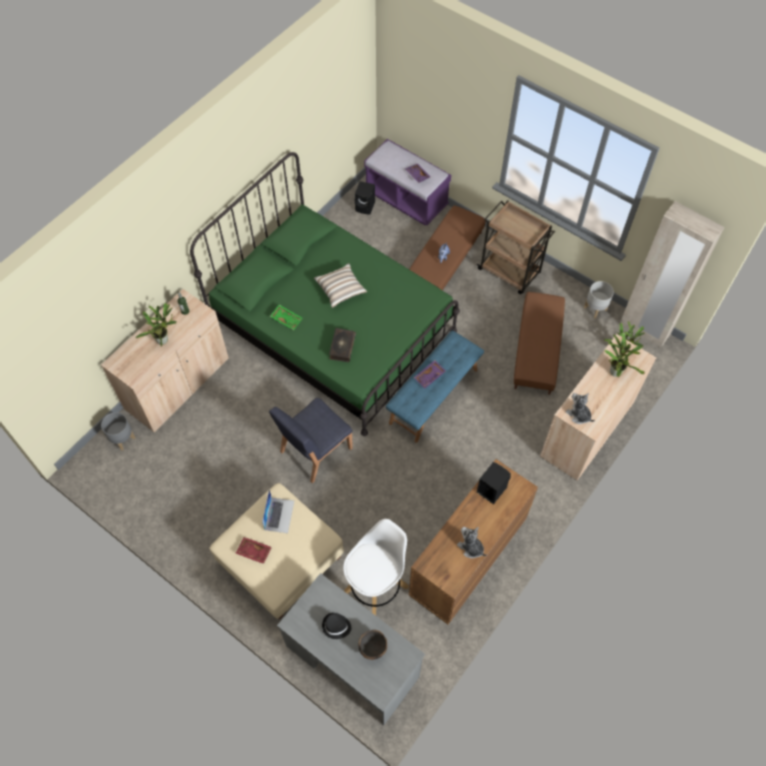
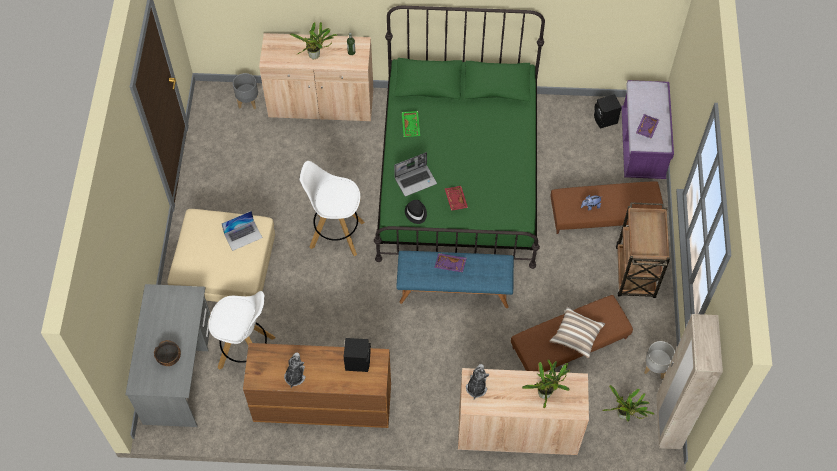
camera: 55 degrees right, 0 degrees up
red tray [236,537,272,564] -> red tray moved to [445,186,468,211]
blue chair [269,398,353,483] -> white stool [299,161,365,256]
pillow [314,263,367,308] -> pillow moved to [549,306,605,358]
black hat [322,613,352,639] -> black hat moved to [405,200,427,224]
book [329,328,356,362] -> laptop [394,152,437,196]

